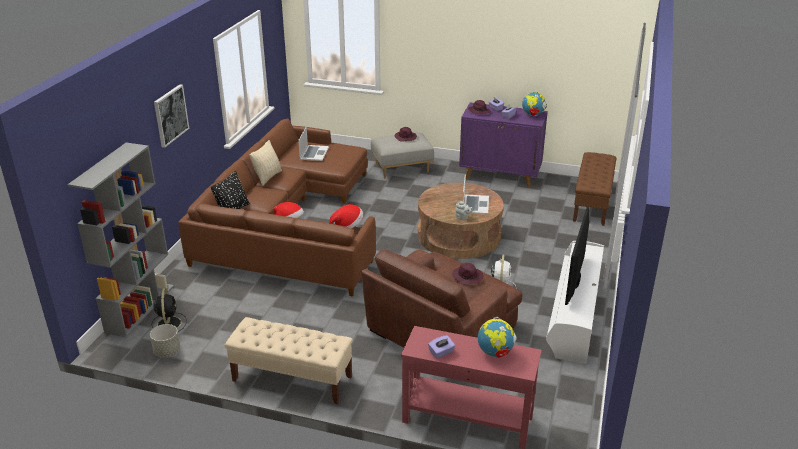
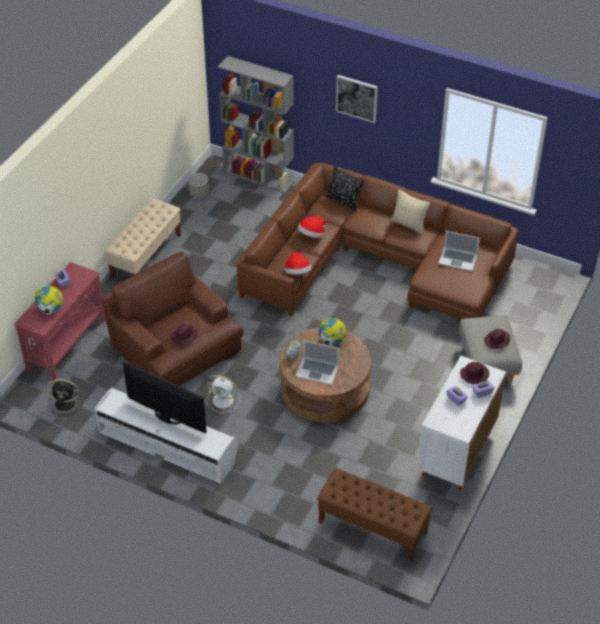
camera: 100 degrees right, 15 degrees up
black fan [151,288,187,332] -> black fan moved to [46,379,82,416]
purple cabinet [459,102,548,188] -> white cabinet [417,356,506,491]
globe [522,91,547,116] -> globe moved to [318,318,346,346]

